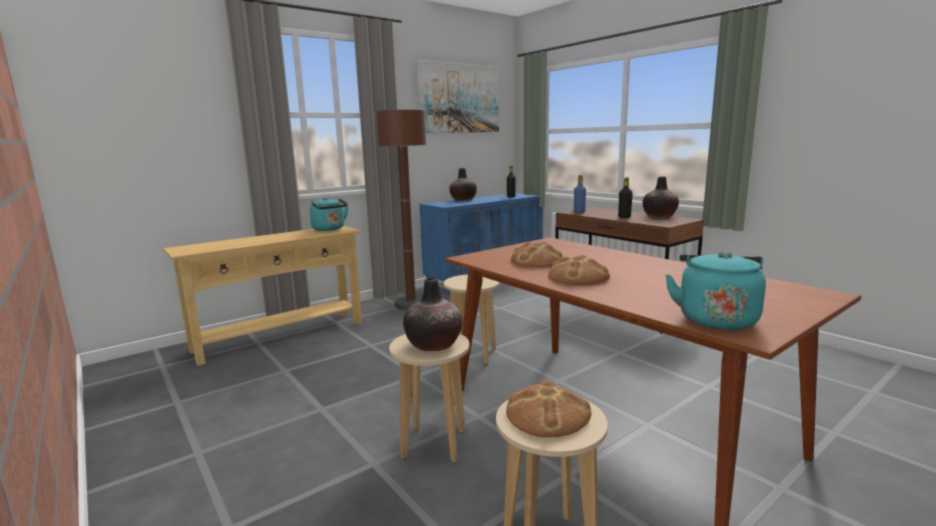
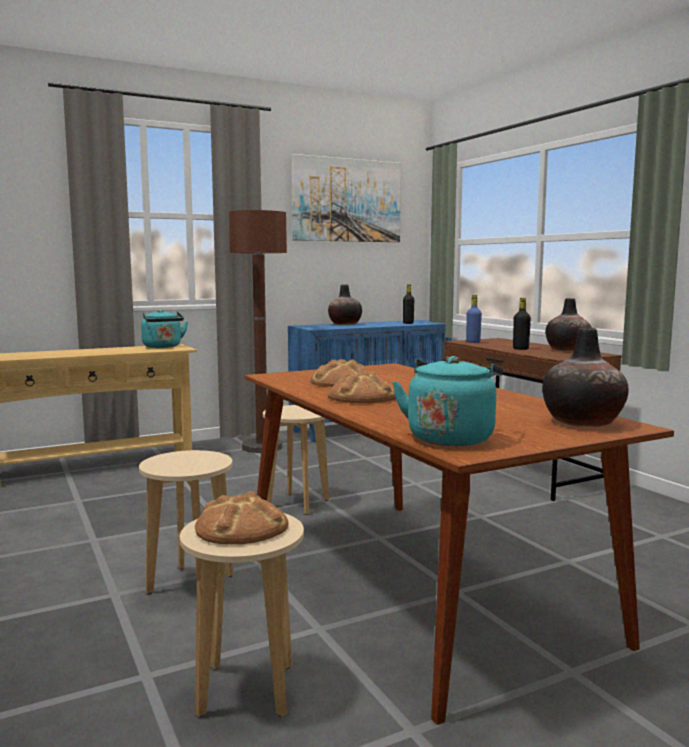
camera: 10 degrees right, 5 degrees down
vase [403,277,463,351] -> vase moved to [542,328,628,427]

